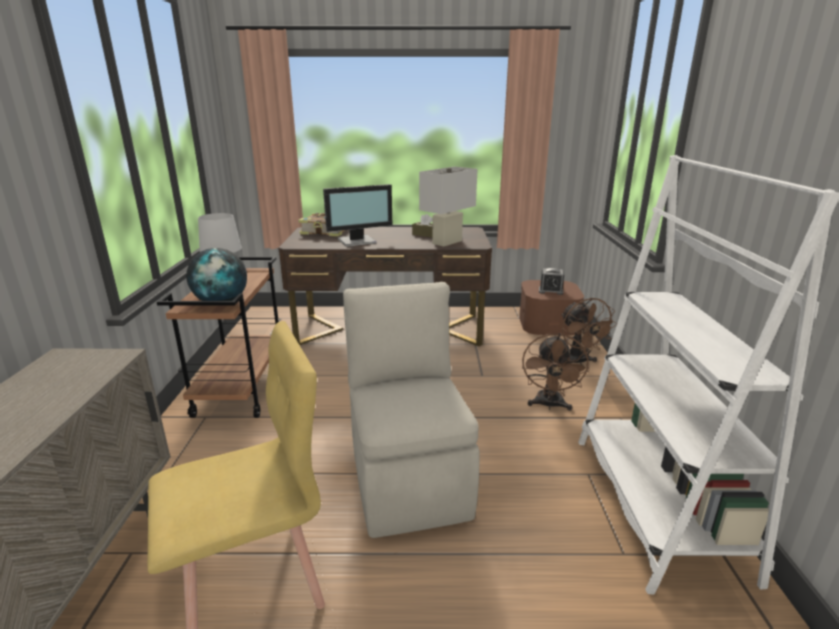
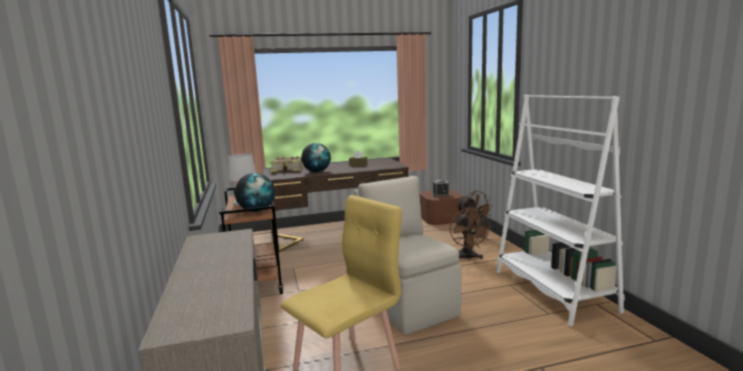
camera: 15 degrees left, 10 degrees down
monitor [323,184,392,247] -> globe [301,143,331,172]
white table lamp [419,167,477,247] -> none

